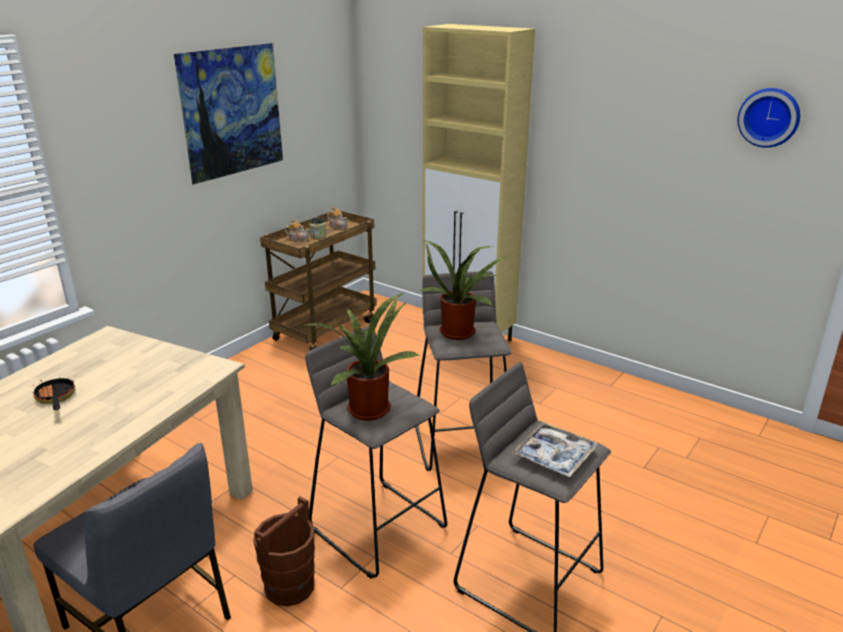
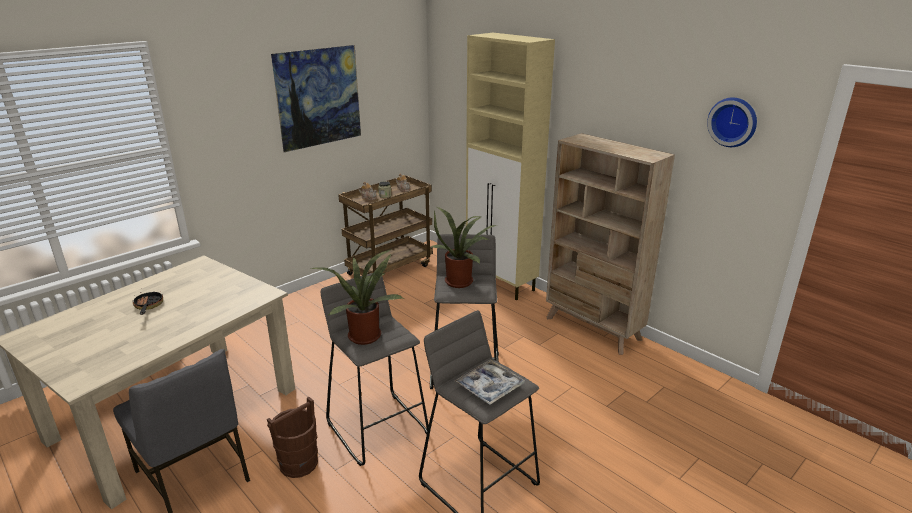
camera: 10 degrees right, 0 degrees up
none -> beige bookcase [546,133,675,355]

